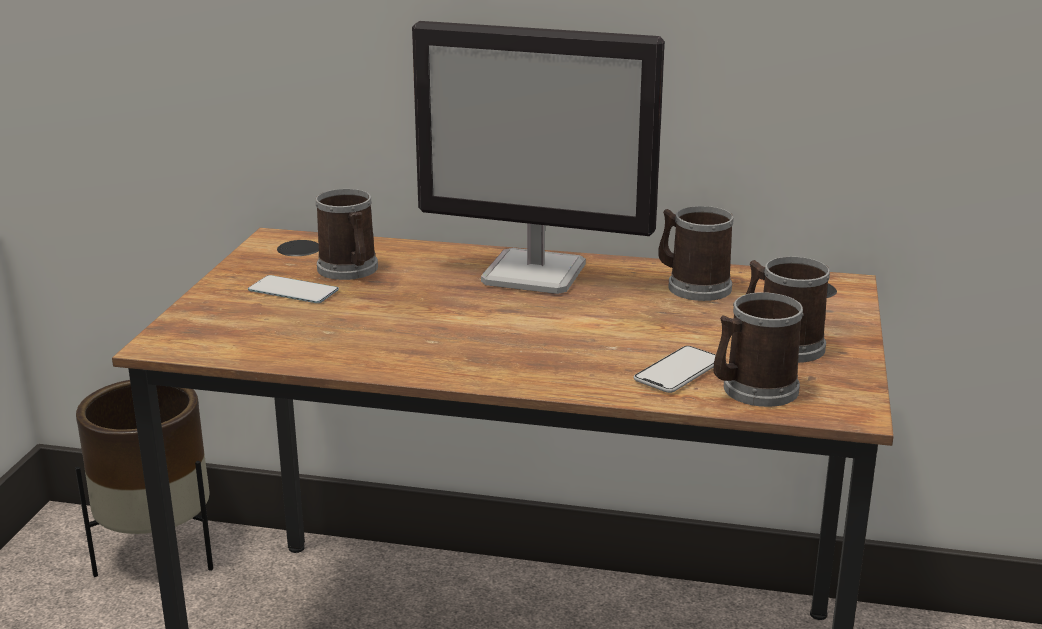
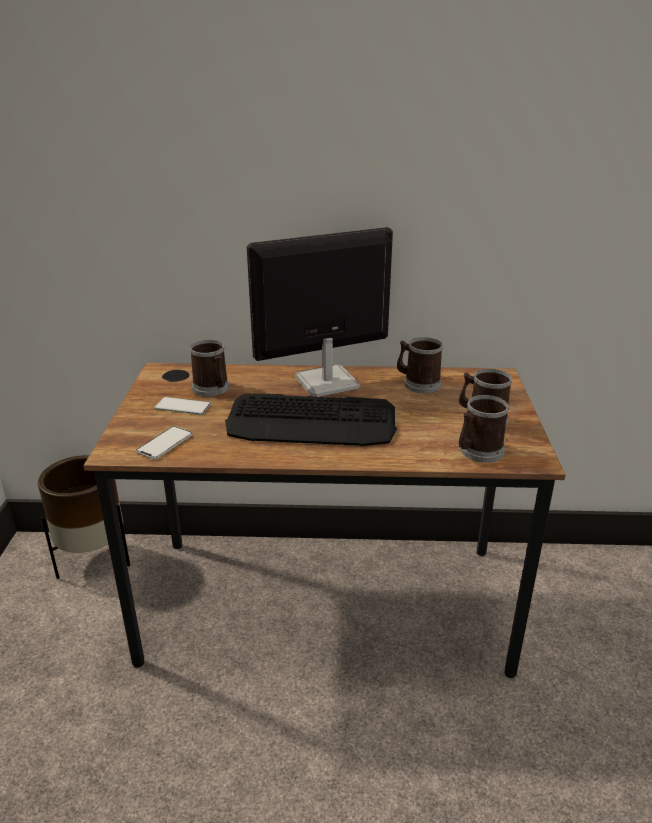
camera: 10 degrees left, 5 degrees up
monitor [412,21,665,294] -> monitor turned 150 degrees clockwise [247,227,393,397]
phone [633,346,716,393] -> phone moved to [136,426,193,459]
none -> keyboard [225,394,397,446]

